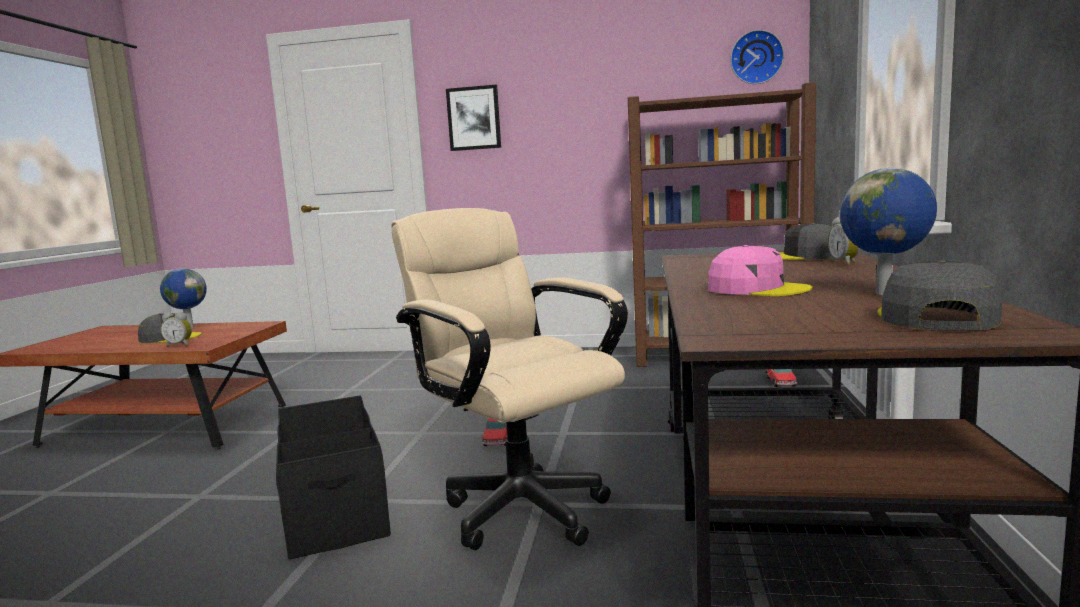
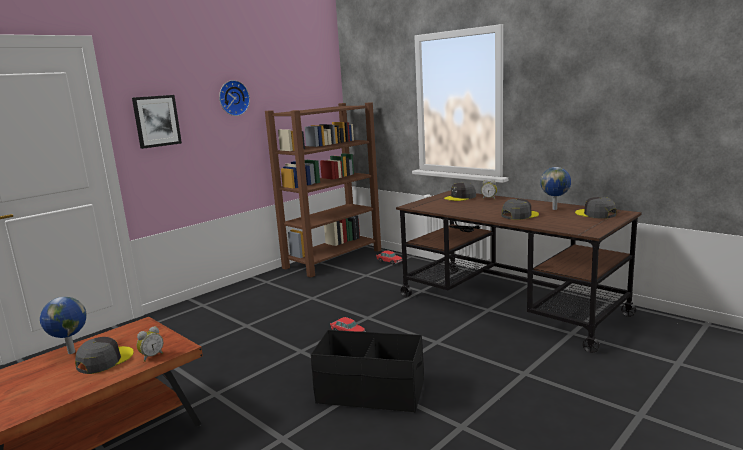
camera: 55 degrees left, 5 degrees up
beige office chair [391,208,628,550] -> none
pink cap [708,245,813,296] -> grey cap [501,199,539,220]
wall clock [730,30,784,84] -> wall clock moved to [219,80,250,116]

